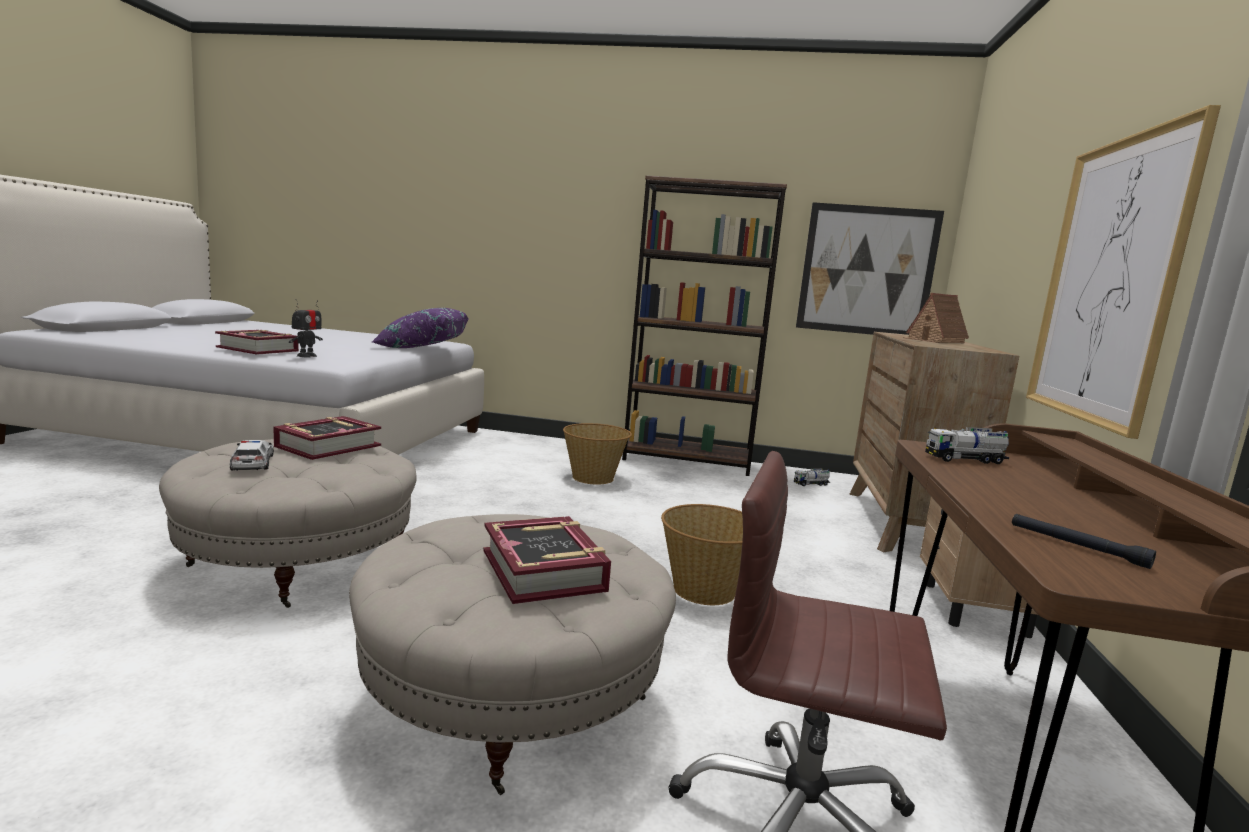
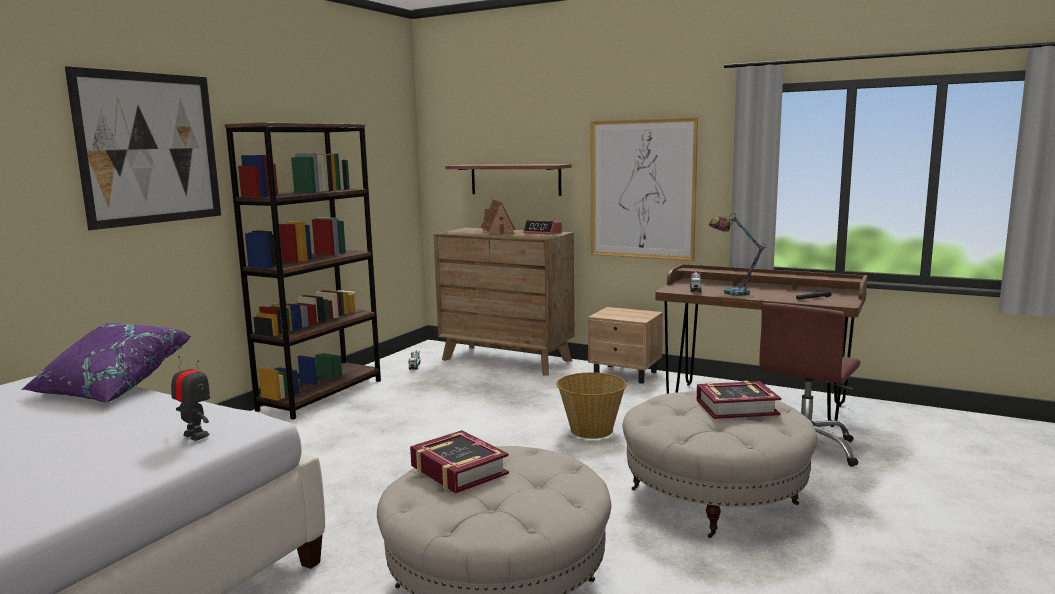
camera: 70 degrees left, 0 degrees up
book [215,330,299,355] -> none
toy car [230,440,274,471] -> none
basket [563,423,632,485] -> none
picture [796,202,944,335] -> picture moved to [65,66,221,230]
none -> shelf [445,164,572,196]
none -> alarm clock [523,220,562,235]
none -> table lamp [709,213,766,296]

